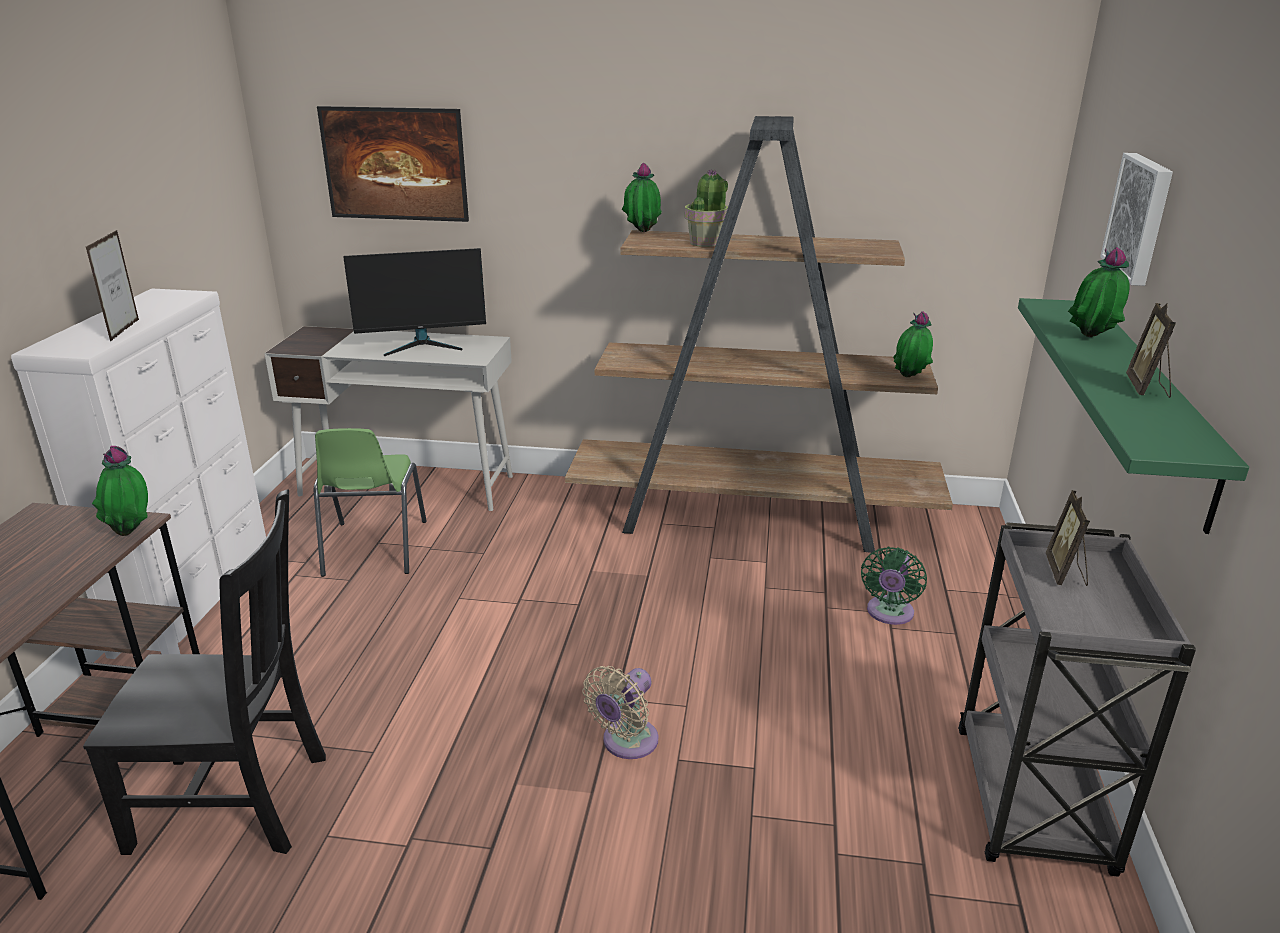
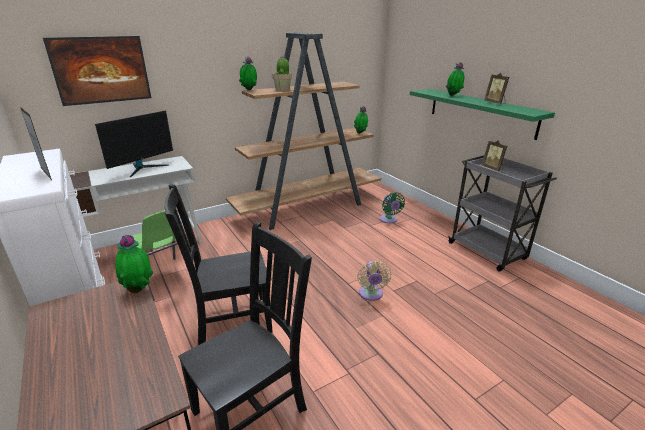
camera: 40 degrees left, 0 degrees up
picture [1100,153,1173,286] -> none
none -> black chair [165,184,273,345]

